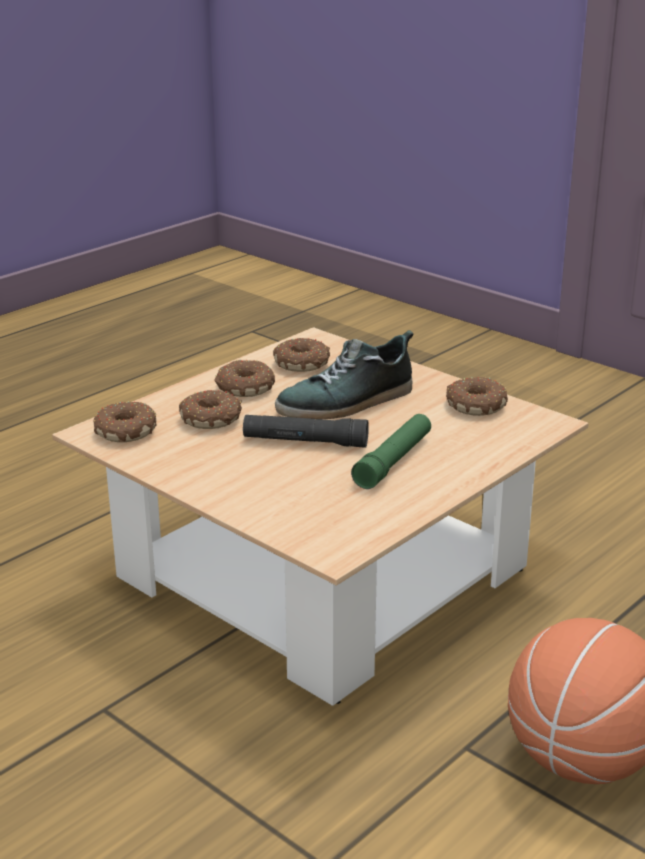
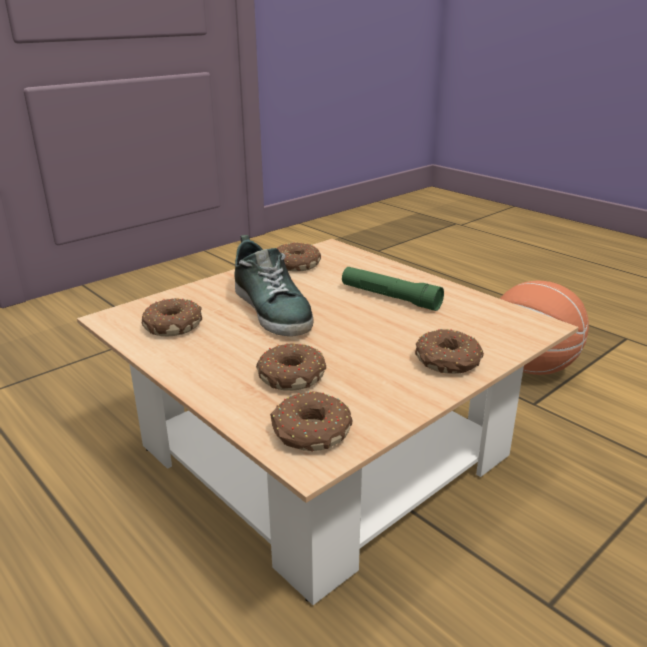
camera: 85 degrees left, 0 degrees up
donut [214,360,275,397] -> donut moved to [415,329,484,374]
black flashlight [243,415,369,448] -> none

